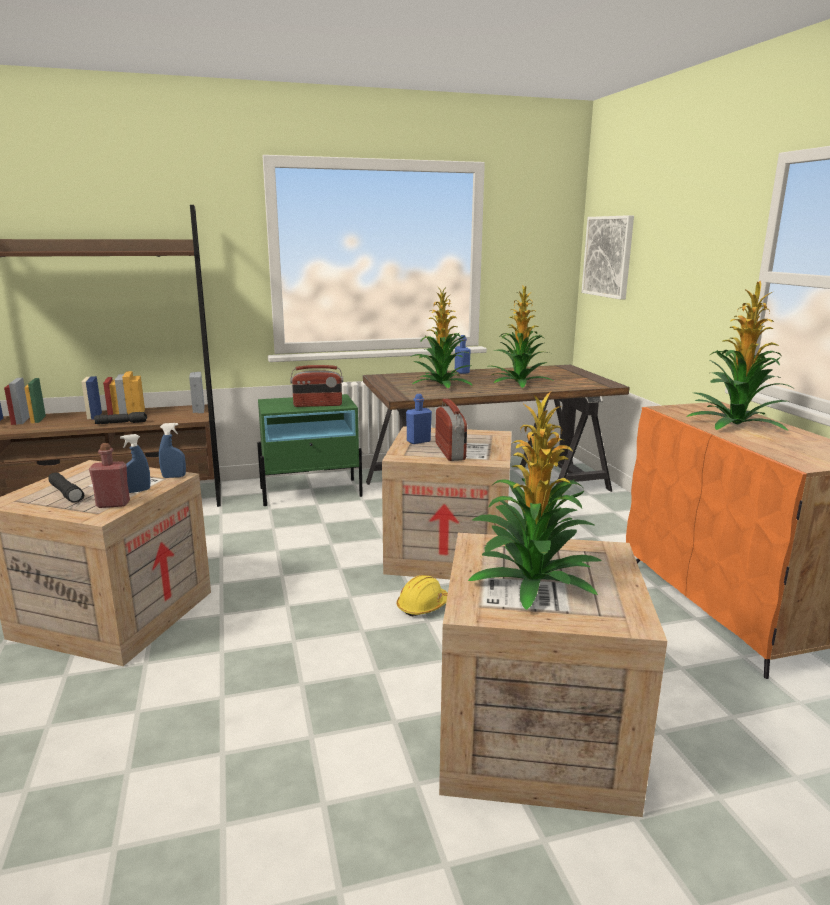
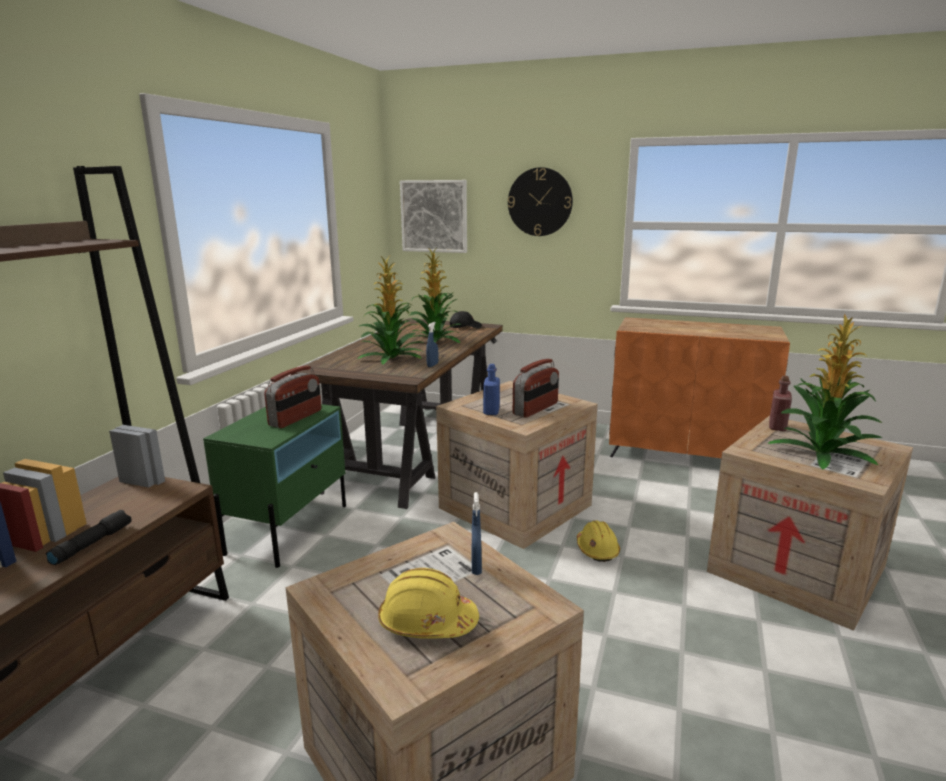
camera: 55 degrees left, 0 degrees up
black flashlight [48,473,84,503] -> yellow hard hat [378,568,479,639]
red bottle [89,443,130,508] -> red bottle moved to [769,376,792,431]
blue spray bottle [159,423,186,478] -> blue spray bottle moved to [426,322,438,367]
radio [435,398,467,461] -> radio turned 105 degrees clockwise [513,359,559,418]
blue bottle [455,335,471,374] -> none
potted plant [686,280,793,431] -> none
none -> black cap [450,311,482,329]
none -> wall clock [508,167,573,236]

